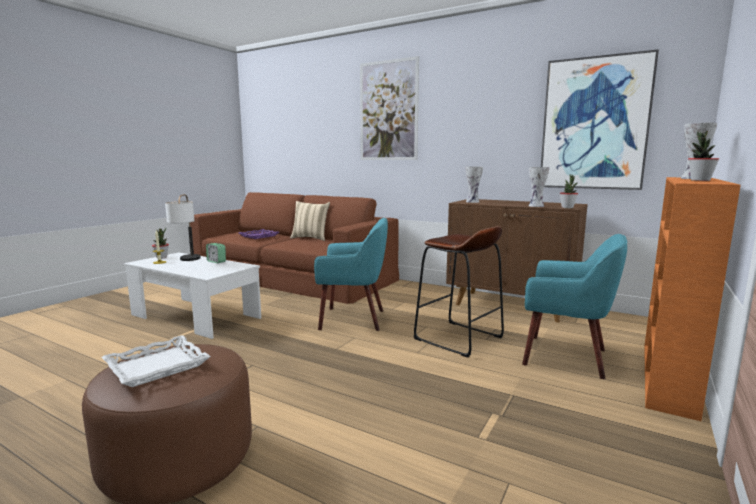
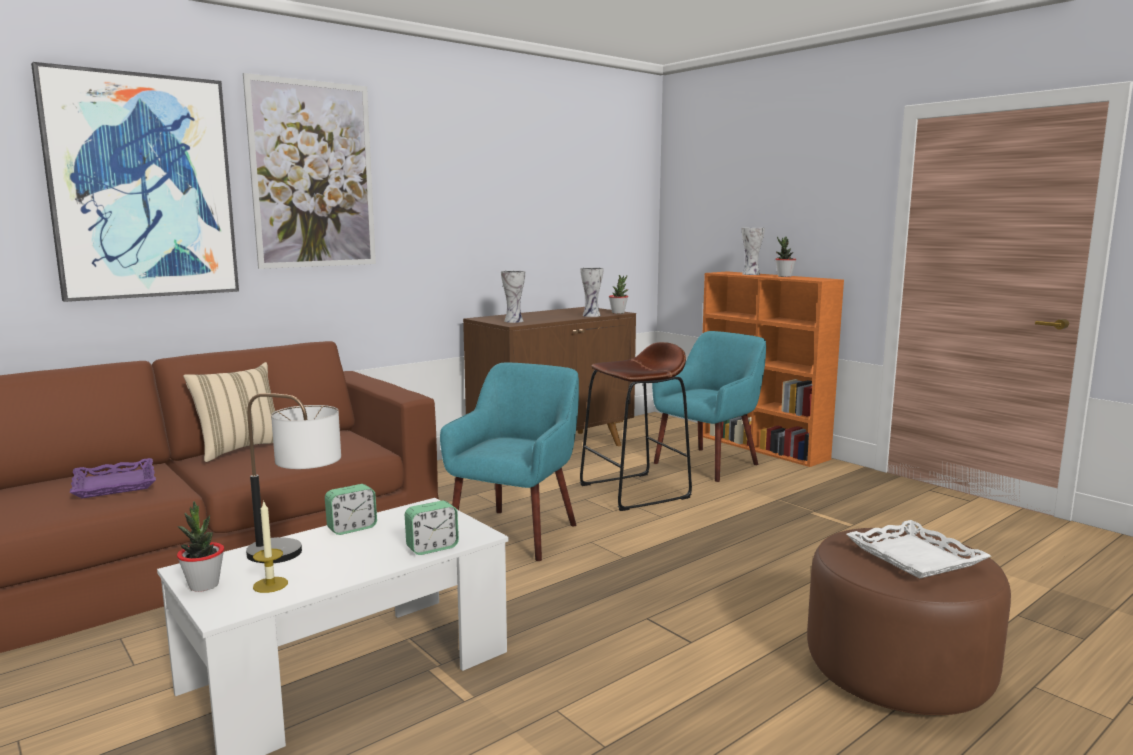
camera: 70 degrees left, 0 degrees up
picture [541,49,659,190] -> picture moved to [31,62,239,302]
none -> alarm clock [405,501,459,555]

